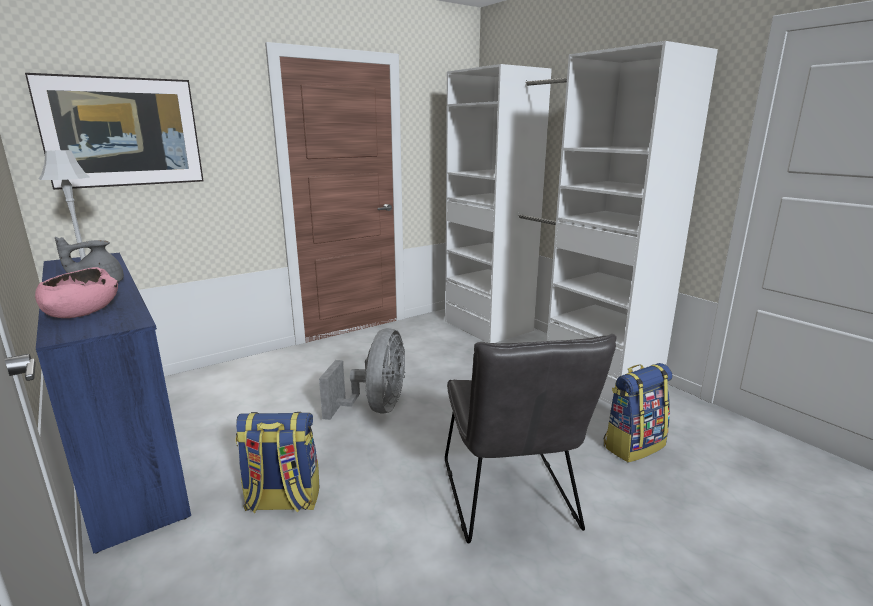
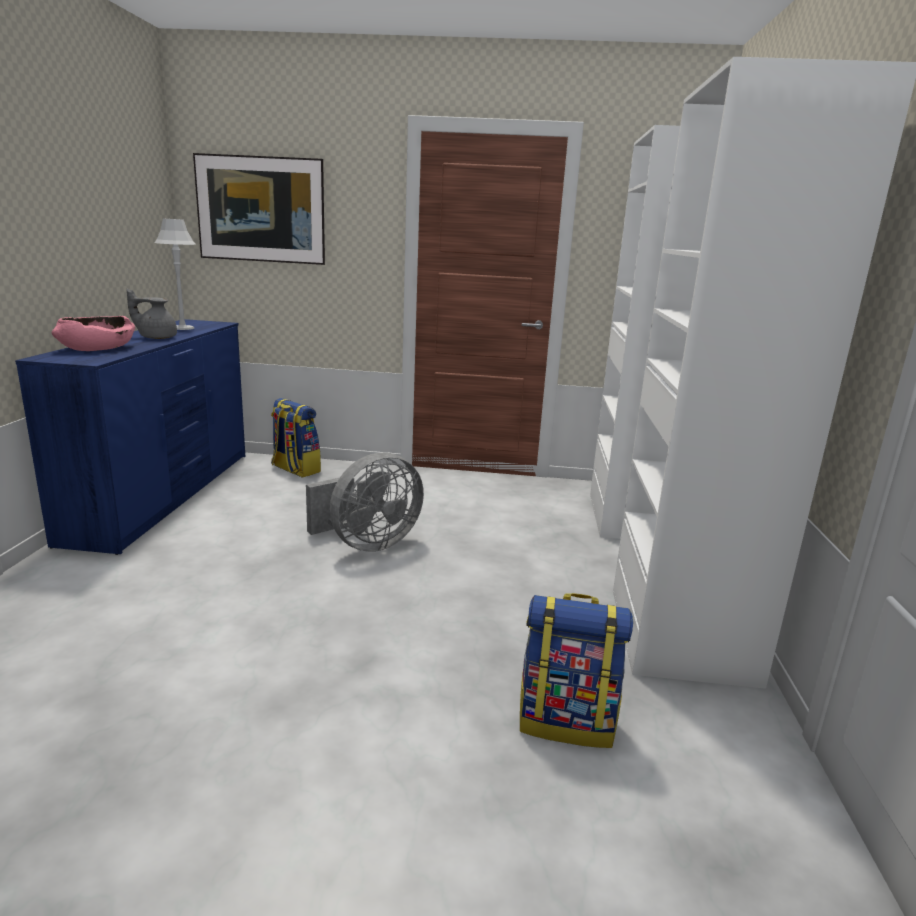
camera: 40 degrees right, 0 degrees up
backpack [235,412,319,513] -> backpack moved to [271,398,321,477]
grey chair [445,334,617,543] -> none

